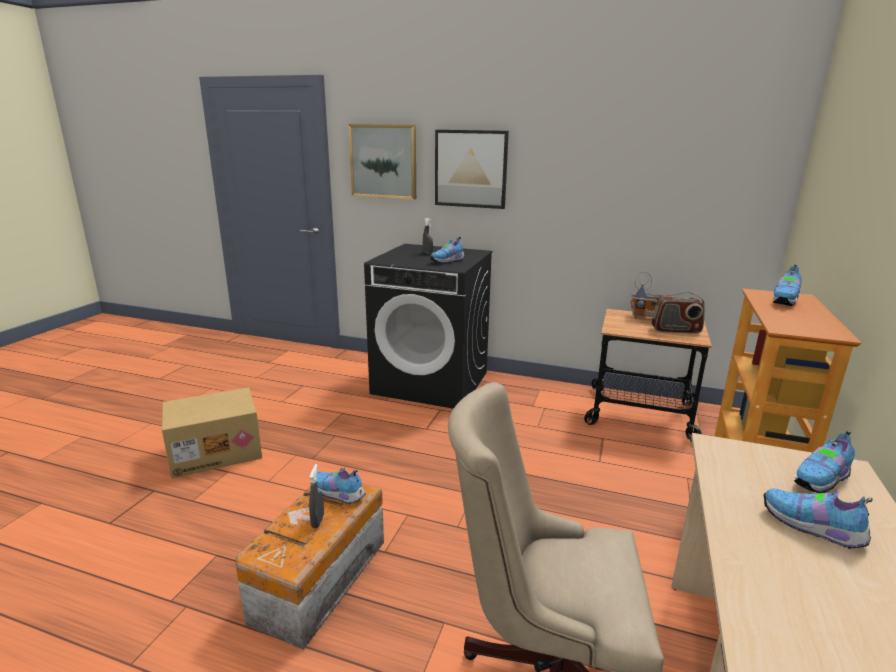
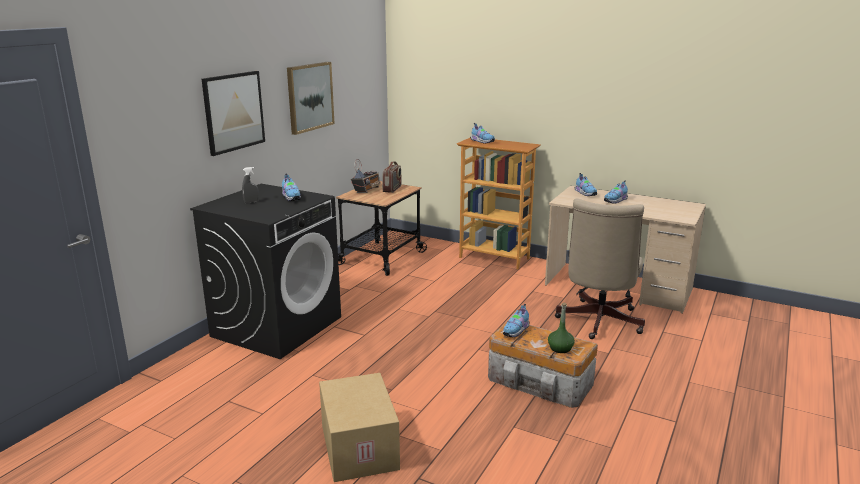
camera: 80 degrees left, 0 degrees up
grey spray bottle [309,464,324,528] -> none
picture [348,124,416,200] -> picture moved to [287,62,335,135]
none -> green bottle [548,303,575,353]

